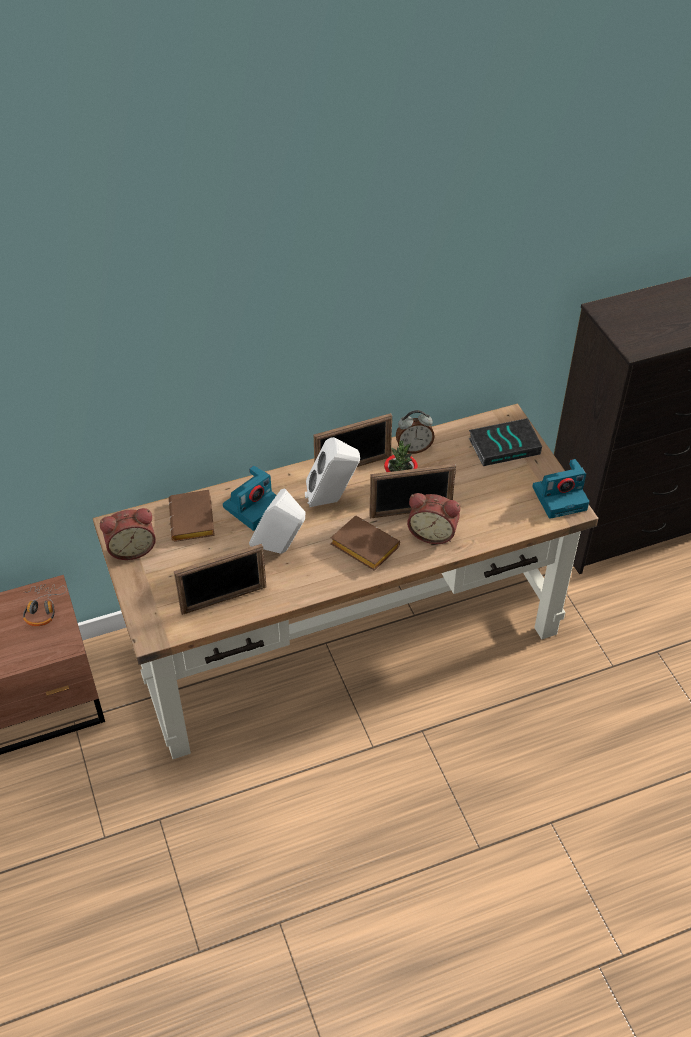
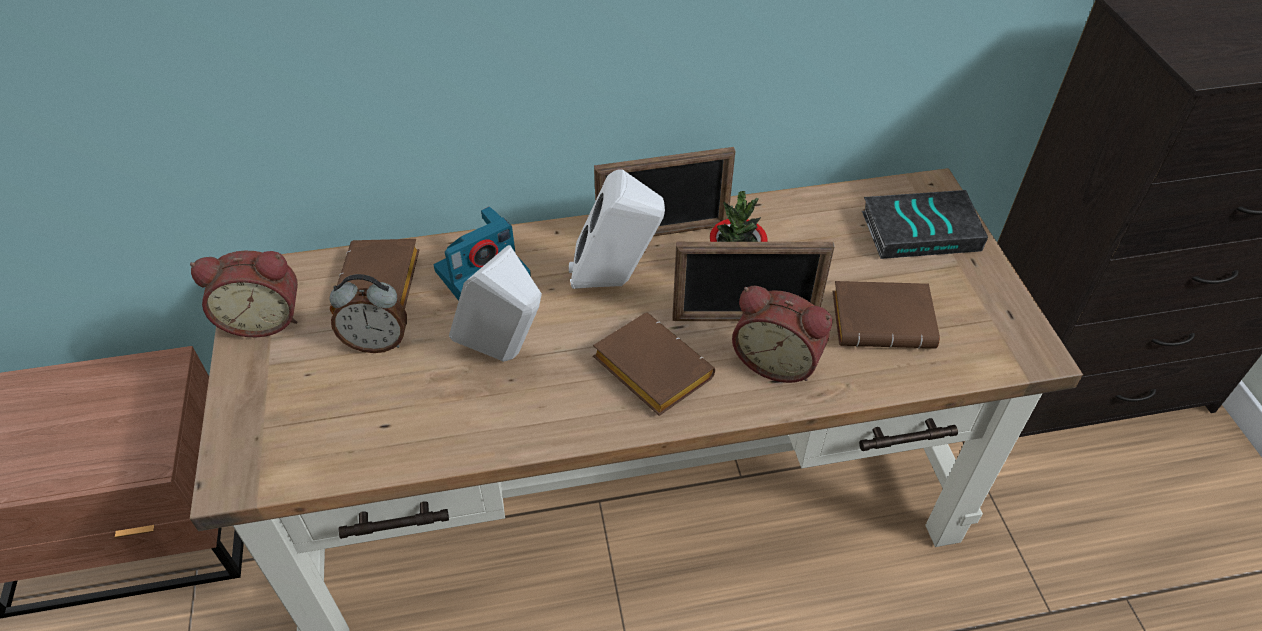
camera: 10 degrees right, 0 degrees up
headphones [23,584,67,626] -> none
picture frame [174,544,266,615] -> none
alarm clock [396,410,435,454] -> alarm clock moved to [330,274,407,353]
camera [532,459,589,519] -> none
none -> brown book [832,281,940,349]

